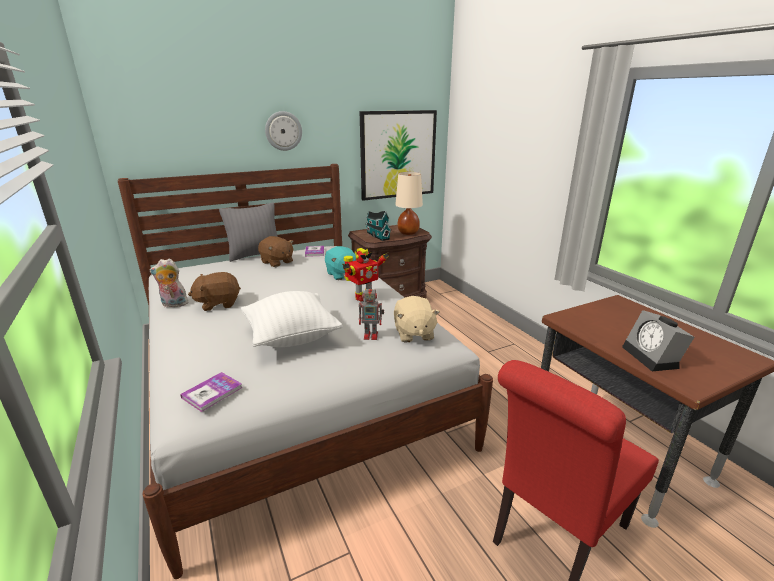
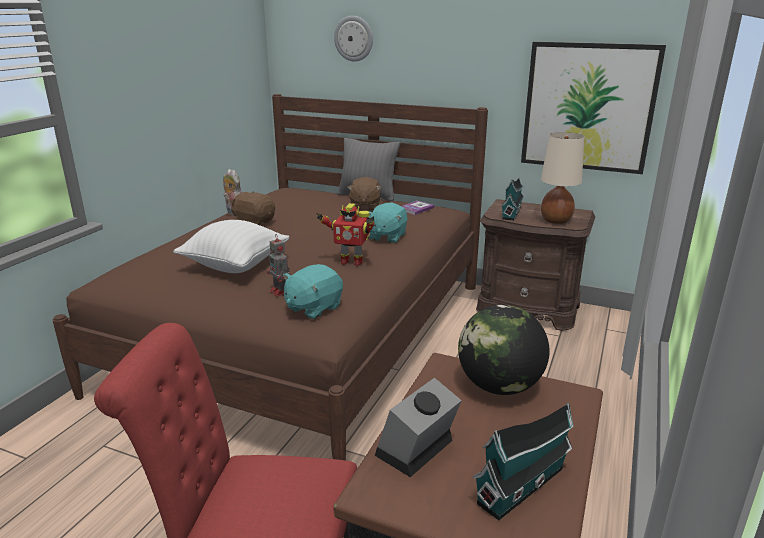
camera: 50 degrees right, 0 degrees up
white bed [118,164,493,579] -> brown bed [53,94,488,461]
book [180,372,243,412] -> none
wall clock [265,111,302,151] -> wall clock moved to [334,16,373,61]
beige plush toy [394,296,440,343] -> turquoise plush toy [283,264,343,319]
none -> globe [458,305,549,395]
none -> toy house [472,403,574,521]

